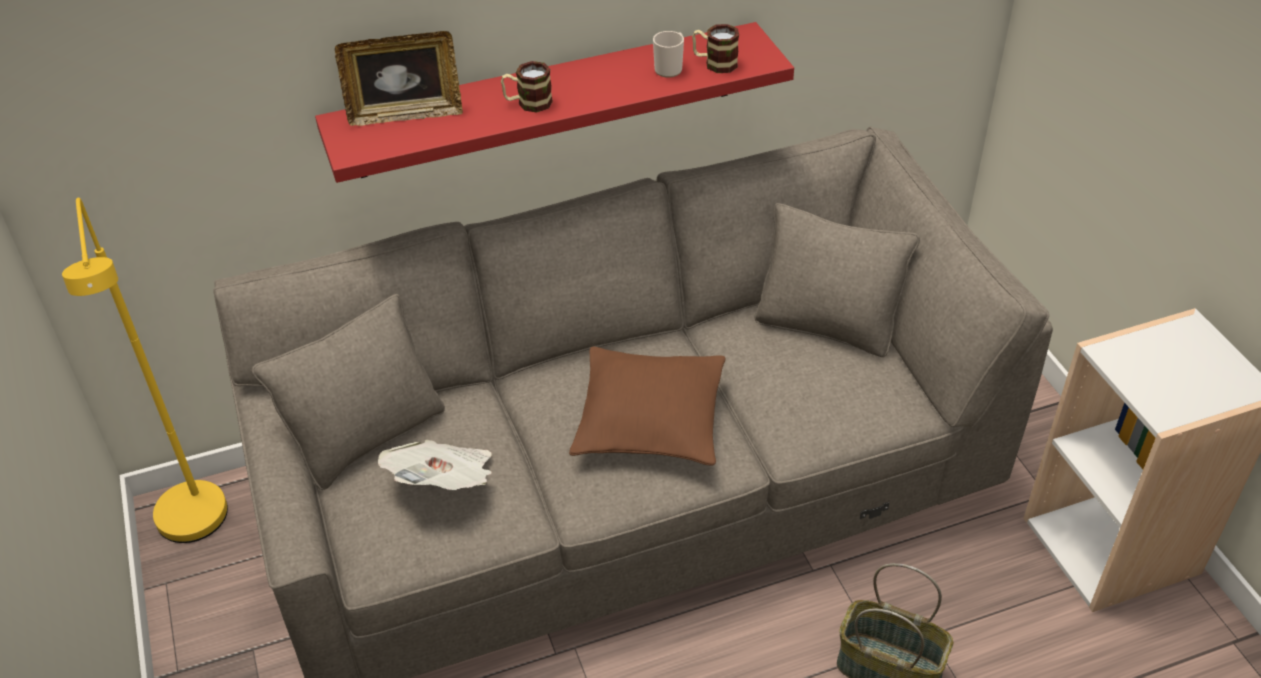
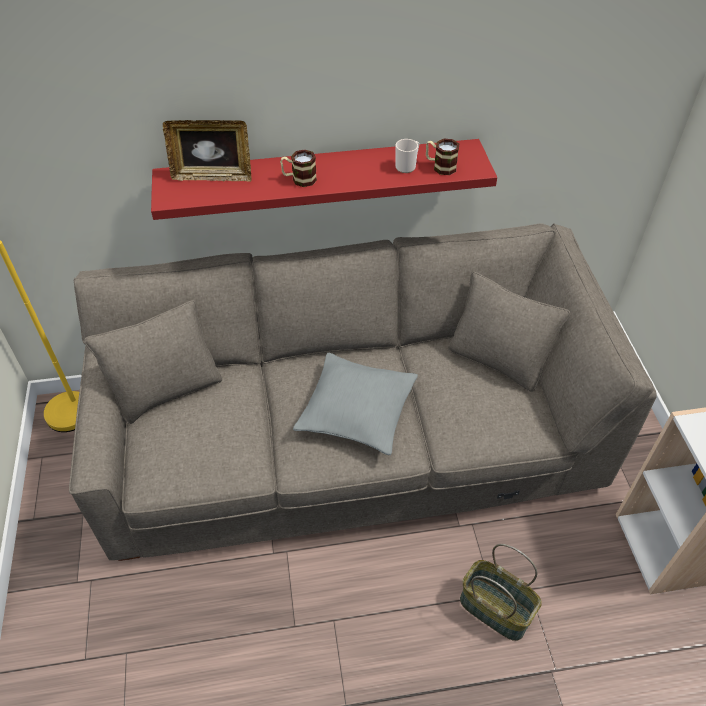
camera: 10 degrees right, 5 degrees up
newspaper [378,440,492,490] -> none
brown pillow [569,347,726,465] -> grey pillow [293,353,418,455]

